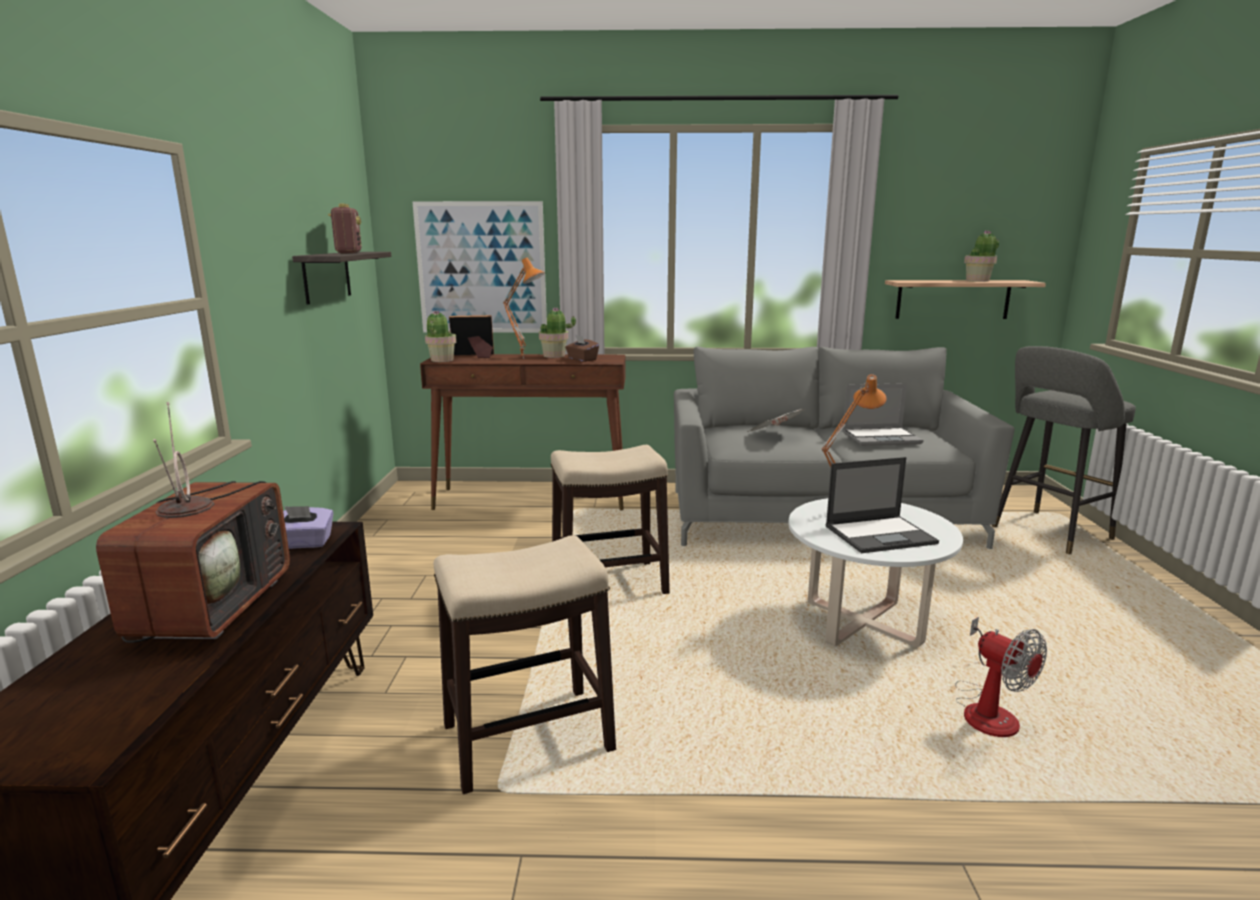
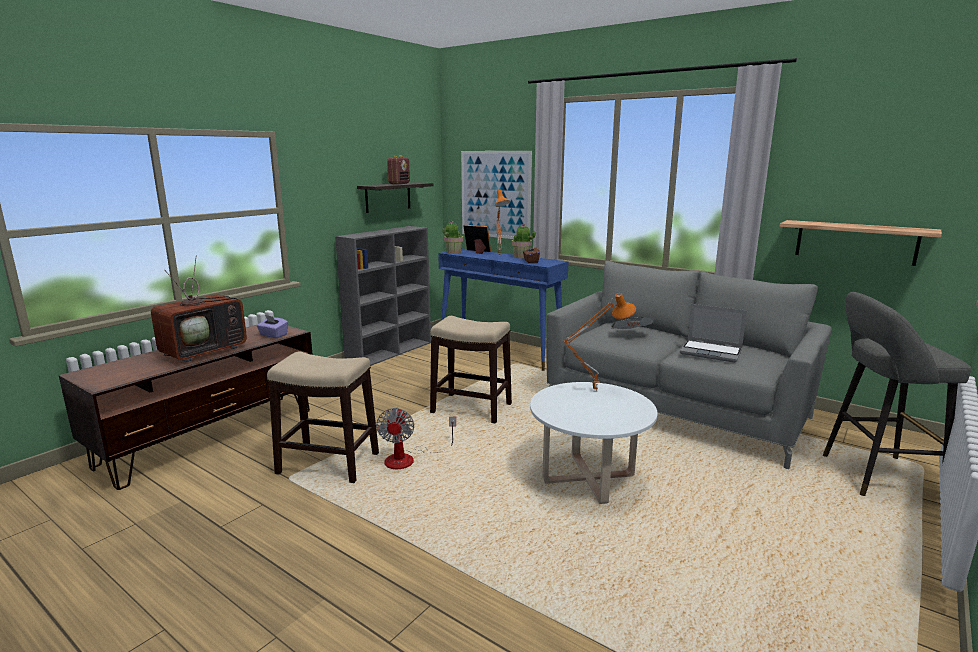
camera: 35 degrees right, 0 degrees up
brown console table [420,354,625,510] -> blue console table [438,248,569,371]
laptop [826,457,939,553] -> none
fan [955,617,1047,737] -> fan moved to [376,408,456,469]
potted plant [964,230,999,282] -> none
none -> grey bookcase [335,226,431,366]

